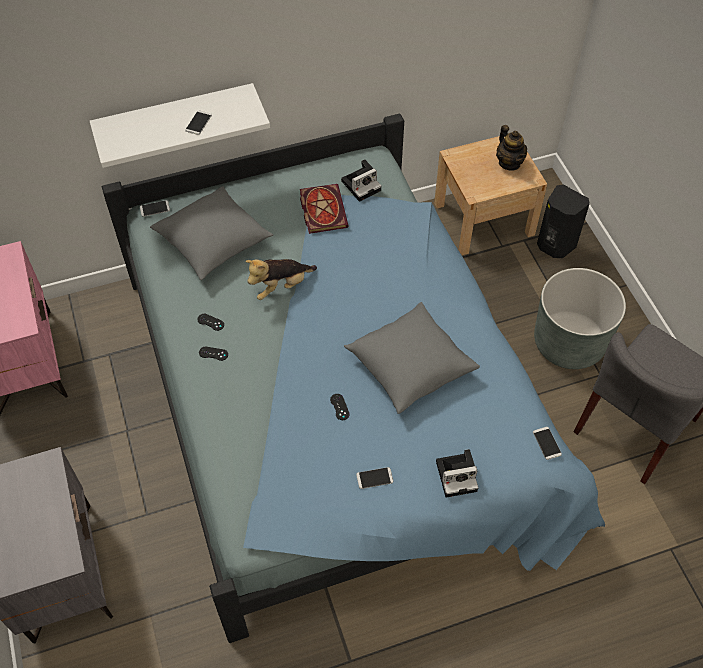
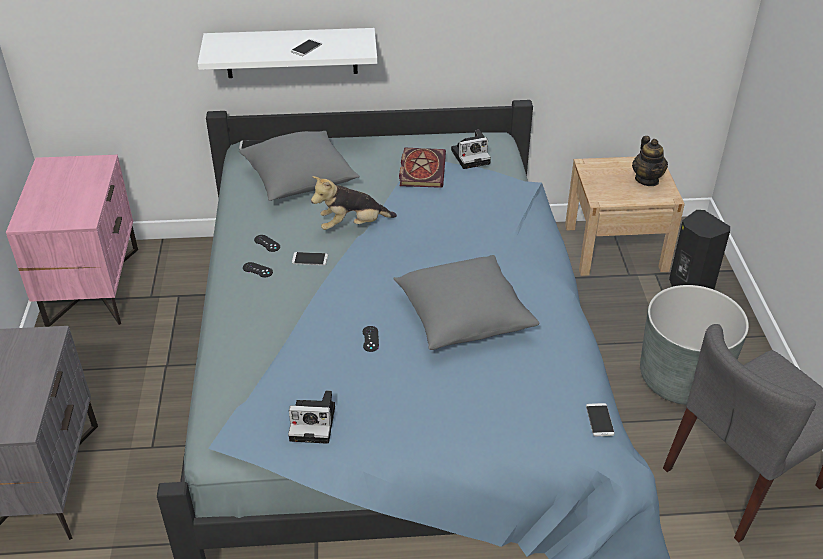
camera: 15 degrees right, 15 degrees down
phone [356,467,393,489] -> phone moved to [292,252,328,265]
camera [436,449,478,497] -> camera moved to [288,390,335,444]

